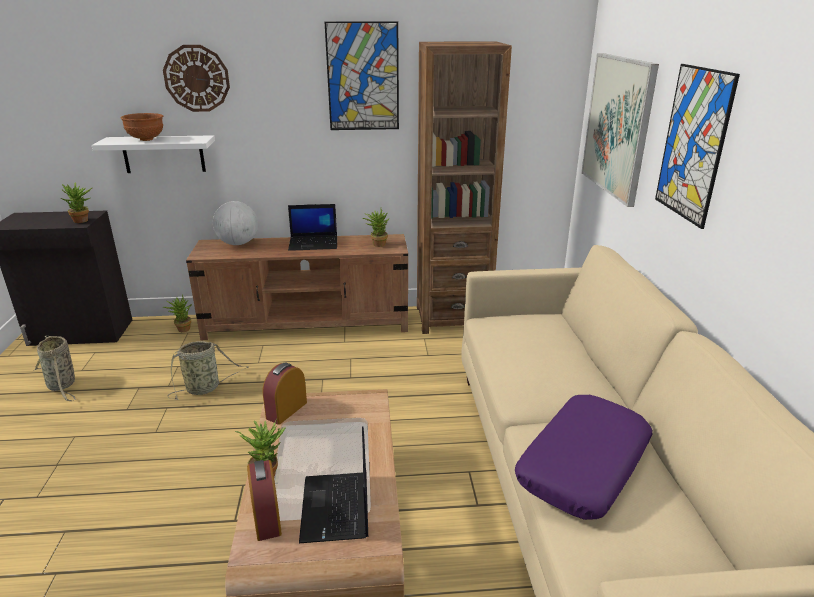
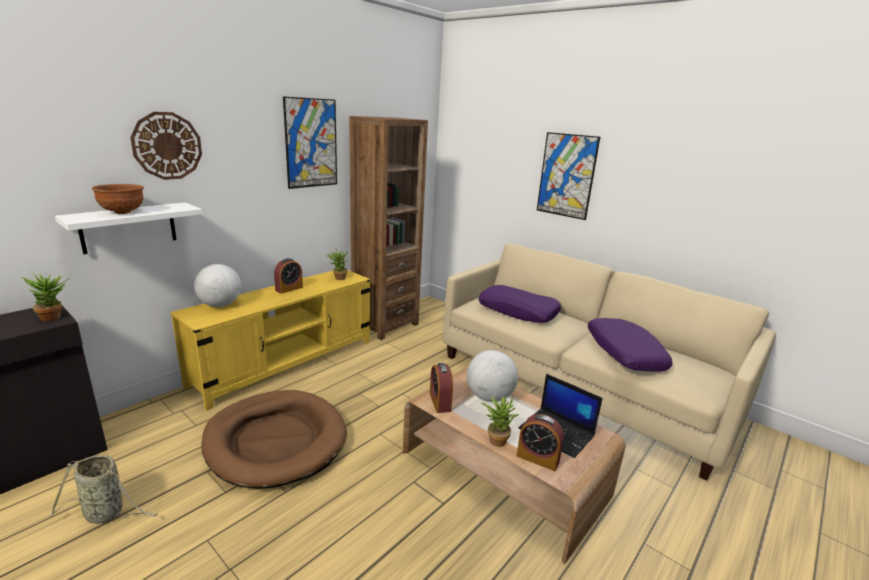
camera: 45 degrees left, 5 degrees down
potted plant [163,294,192,332] -> none
basket [168,341,249,400] -> brown dog bed [201,390,347,489]
brown tv stand [186,234,408,340] -> yellow tv stand [171,270,370,411]
laptop [288,204,337,251] -> alarm clock [274,258,303,294]
picture [581,53,659,207] -> none
none -> globe [467,350,518,402]
none -> purple pillow [478,285,561,323]

